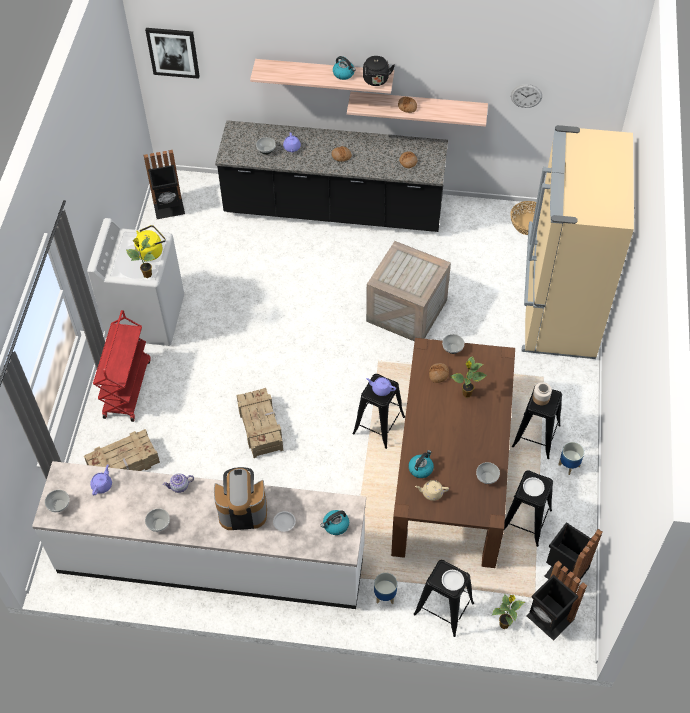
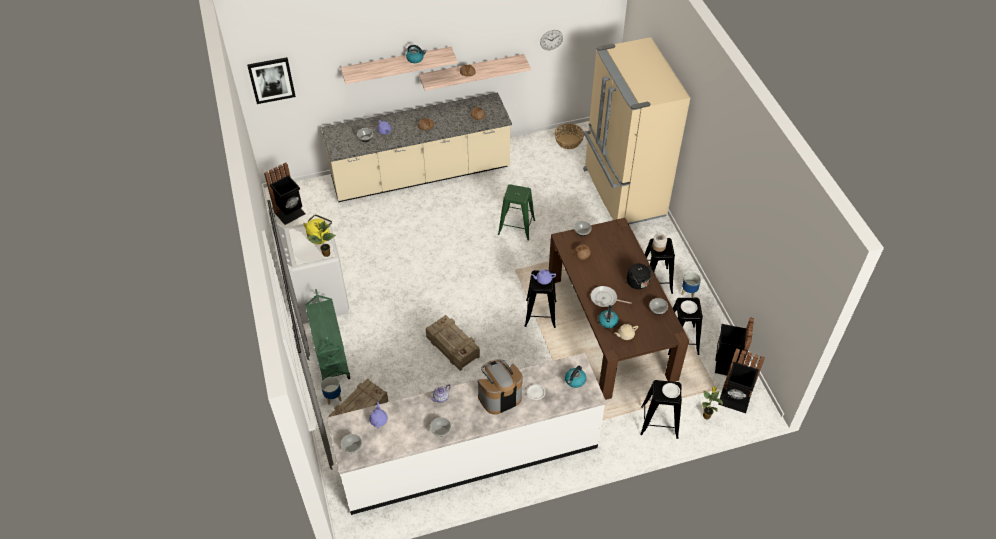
camera: 25 degrees left, 5 degrees down
red cart [93,310,151,422] -> green cart [305,289,350,381]
black counter [215,120,448,232] -> beige counter [322,92,512,202]
black kettle [363,56,395,86] -> black kettle moved to [627,263,655,289]
crate [366,241,451,342] -> green stool [498,184,535,241]
planter [374,573,397,604] -> planter moved to [321,377,341,405]
potted plant [450,356,487,397] -> none
none -> frying pan [591,286,632,307]

